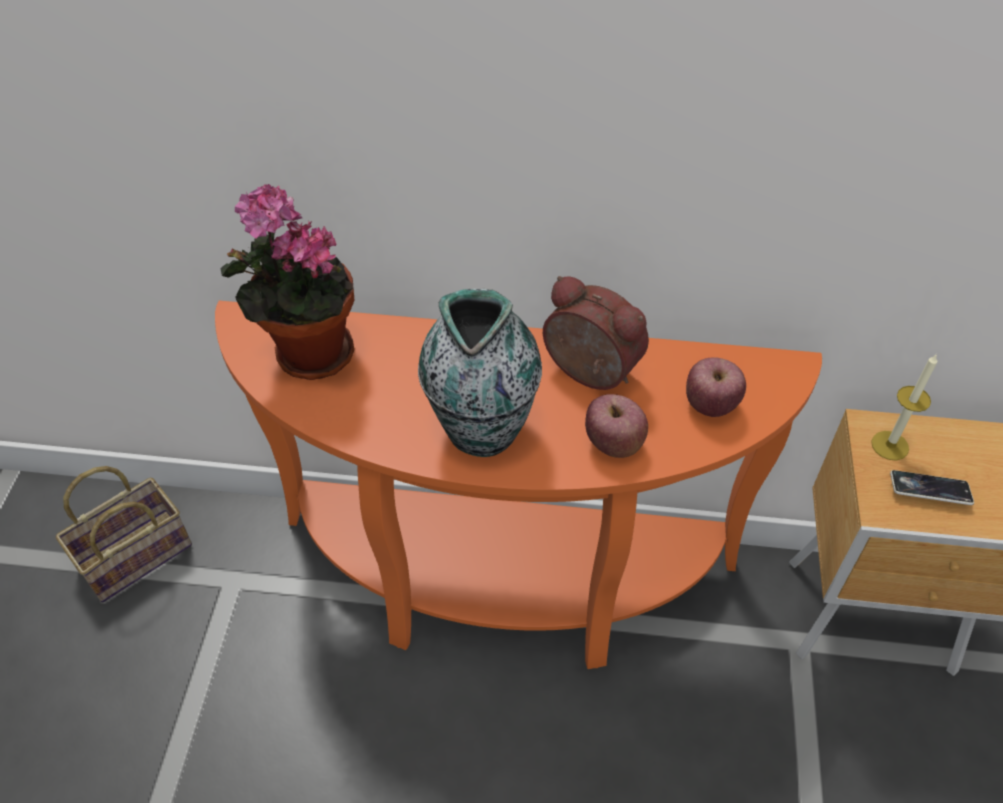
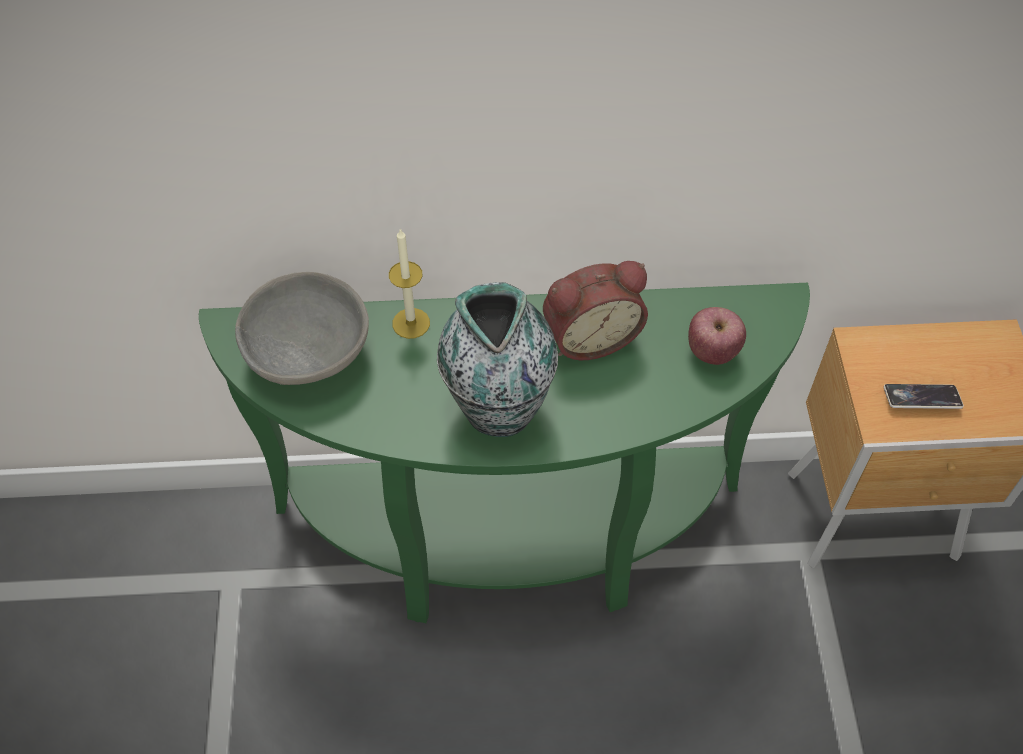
camera: 10 degrees left, 5 degrees up
basket [56,466,192,602] -> none
orange console table [215,301,822,669] -> green console table [199,283,810,623]
potted plant [220,184,354,380] -> grey bowl [235,272,369,385]
alarm clock [543,276,649,390] -> alarm clock turned 135 degrees clockwise [543,261,648,360]
apple [585,394,648,458] -> none
candle [871,355,938,461] -> candle moved to [389,228,430,339]

